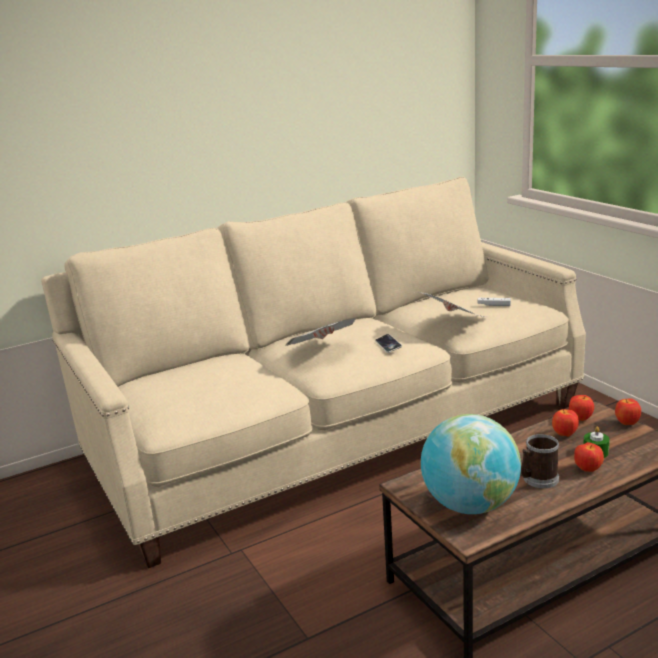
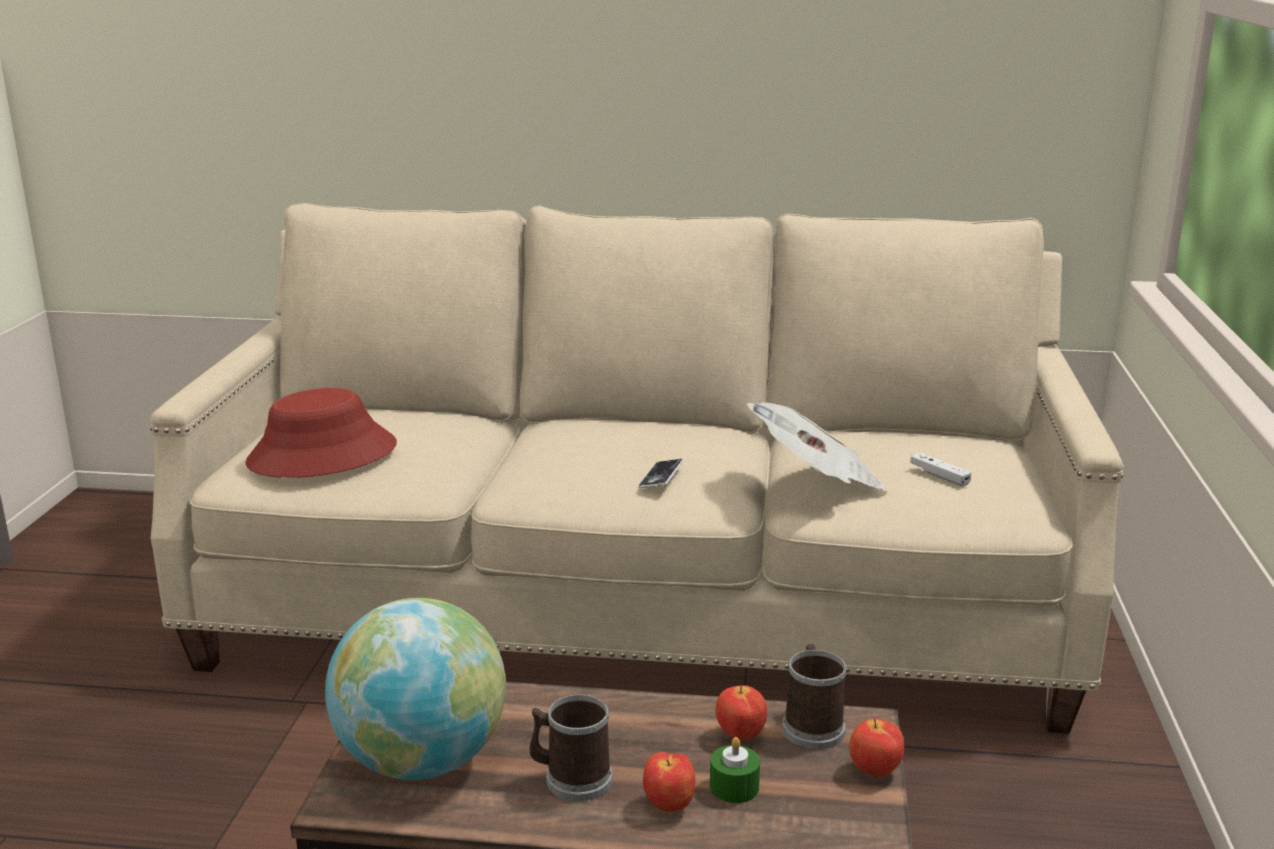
camera: 35 degrees right, 0 degrees up
newspaper [285,318,356,346] -> none
apple [569,395,594,421] -> mug [782,644,847,749]
none -> red hat [245,388,397,478]

